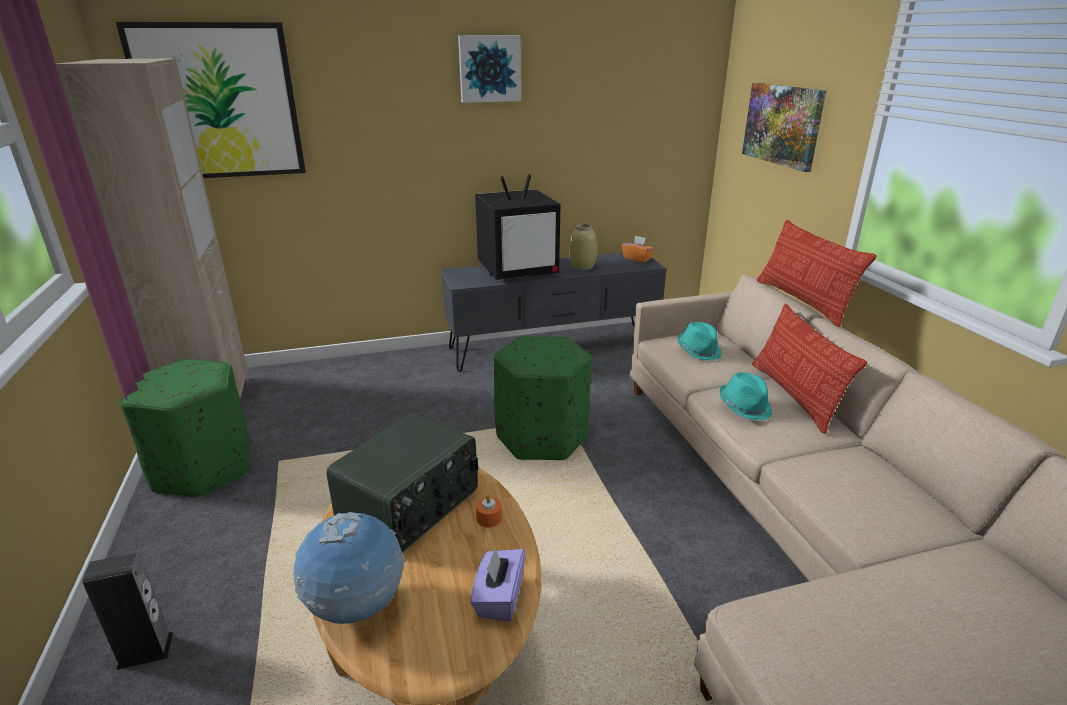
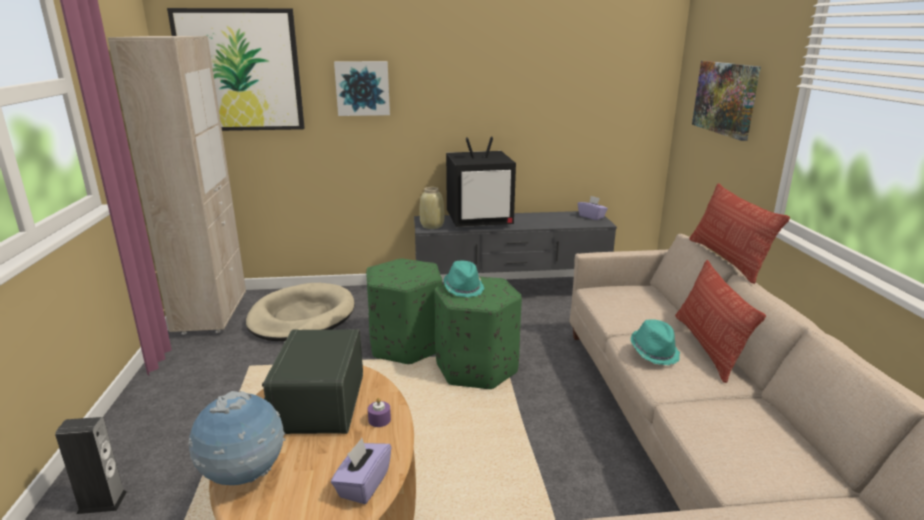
camera: 10 degrees right, 5 degrees down
green ottoman [120,359,250,498] -> green ottoman moved to [366,258,442,364]
radio [326,413,478,552] -> radio turned 135 degrees clockwise [262,329,363,434]
picture [458,35,521,103] -> picture moved to [334,61,390,116]
orange candle [476,494,502,528] -> purple candle [368,397,391,427]
beige vase [570,224,597,270] -> beige vase moved to [419,187,444,229]
orange tissue box [622,236,654,262] -> purple tissue box [578,196,608,220]
turquoise hat [678,322,722,361] -> turquoise hat moved to [444,261,484,297]
none -> beige dog bed [246,283,354,341]

